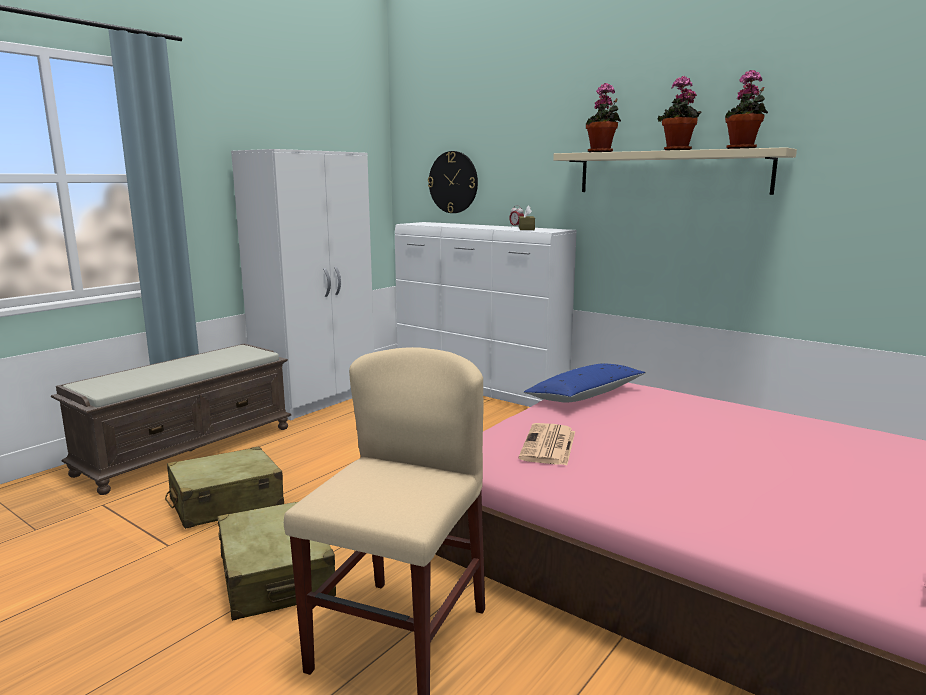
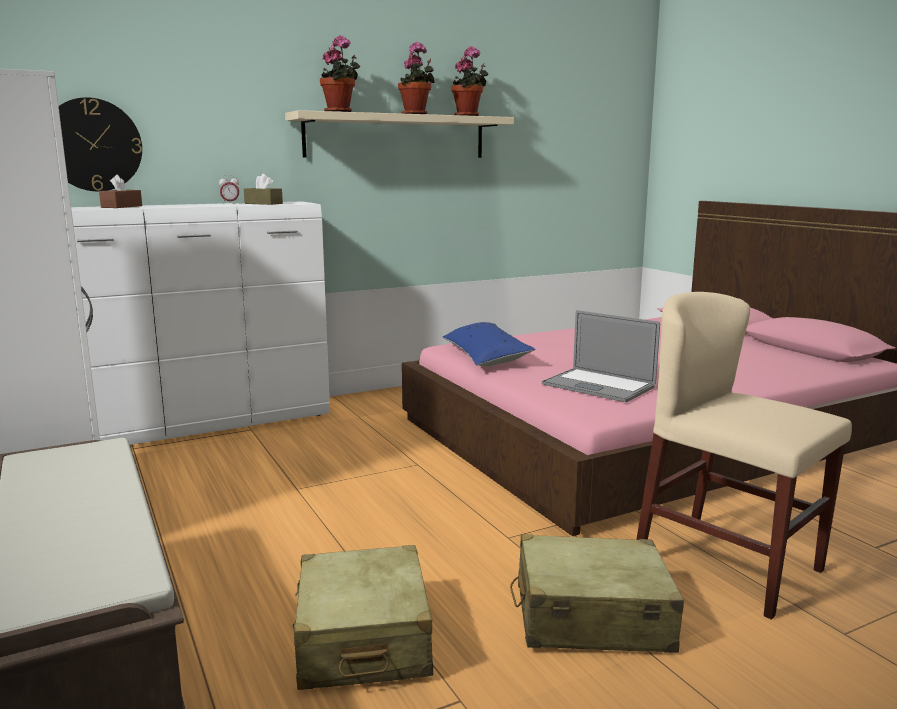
camera: 65 degrees left, 0 degrees up
newspaper [519,423,575,465] -> laptop [542,310,660,402]
none -> brown tissue box [99,175,142,208]

